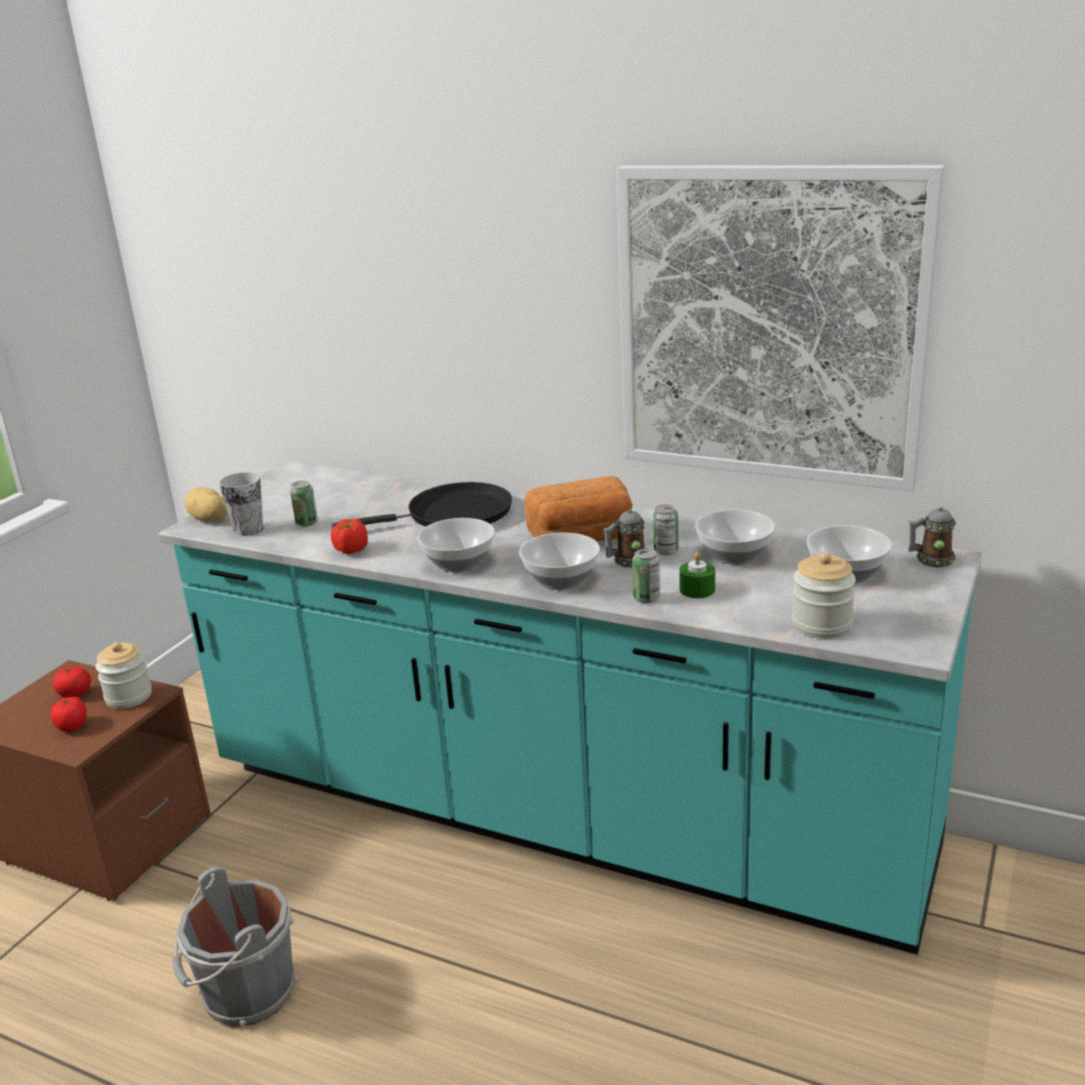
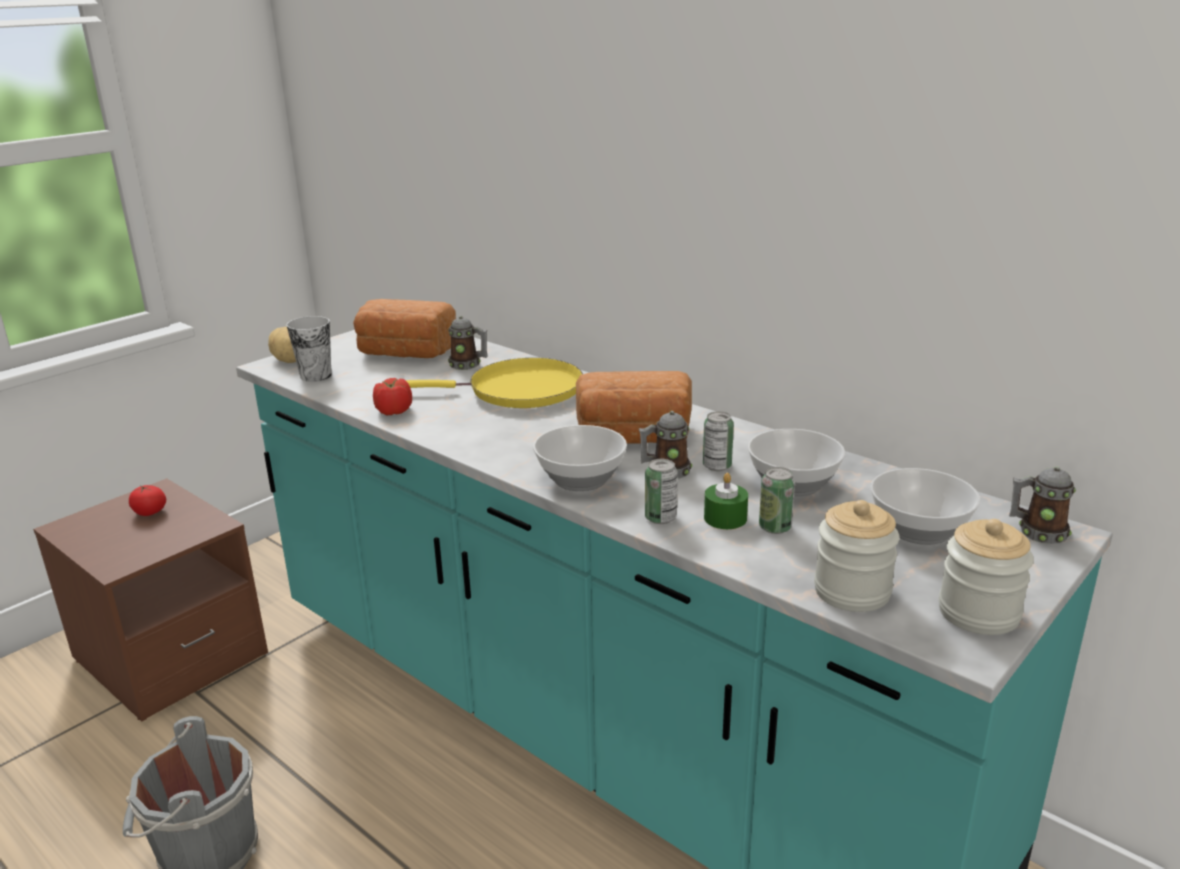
camera: 15 degrees right, 0 degrees up
tomato [51,697,87,732] -> none
jar [96,642,152,709] -> jar moved to [939,519,1034,635]
can [290,481,318,527] -> can moved to [759,467,795,534]
black frying pan [332,482,512,528] -> yellow frying pan [406,358,583,408]
bowl [417,518,495,572] -> none
picture [616,165,945,491] -> none
none -> bread [353,299,456,358]
none -> mug [448,316,488,370]

